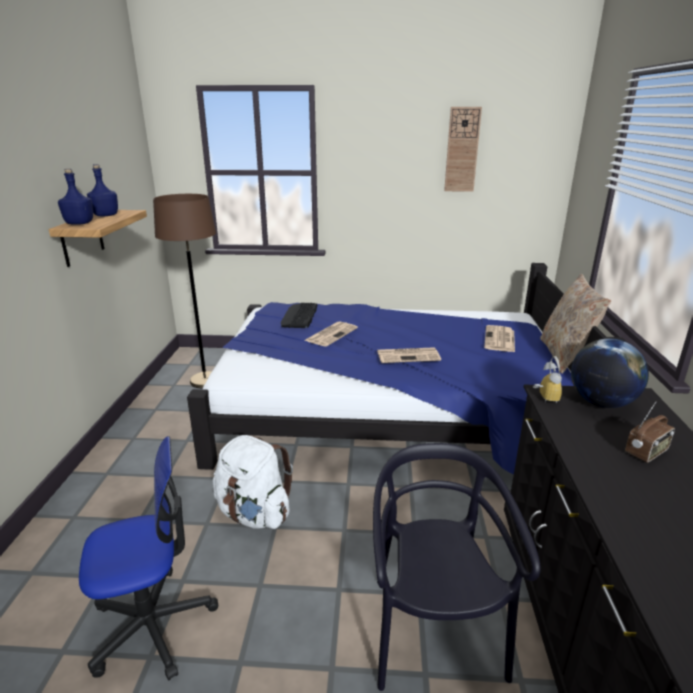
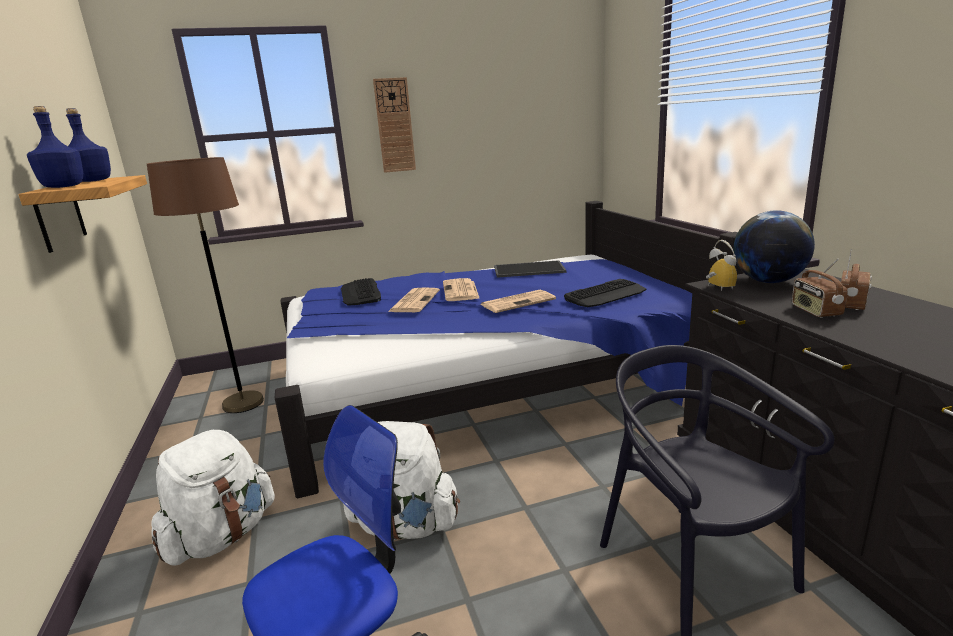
camera: 20 degrees left, 5 degrees down
wall clock [444,107,482,192] -> wall clock moved to [373,77,416,173]
newspaper [484,325,515,352] -> newspaper moved to [443,278,480,301]
beige pillow [540,274,611,374] -> none
none -> white backpack [151,430,275,565]
none -> tray [494,260,566,278]
none -> keyboard [564,279,646,307]
none -> radio [792,259,848,318]

